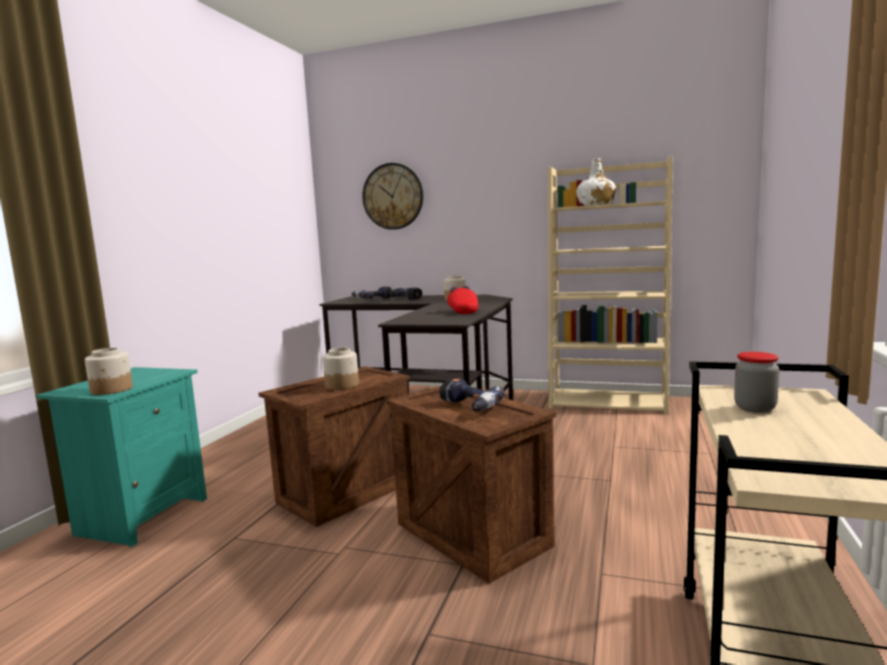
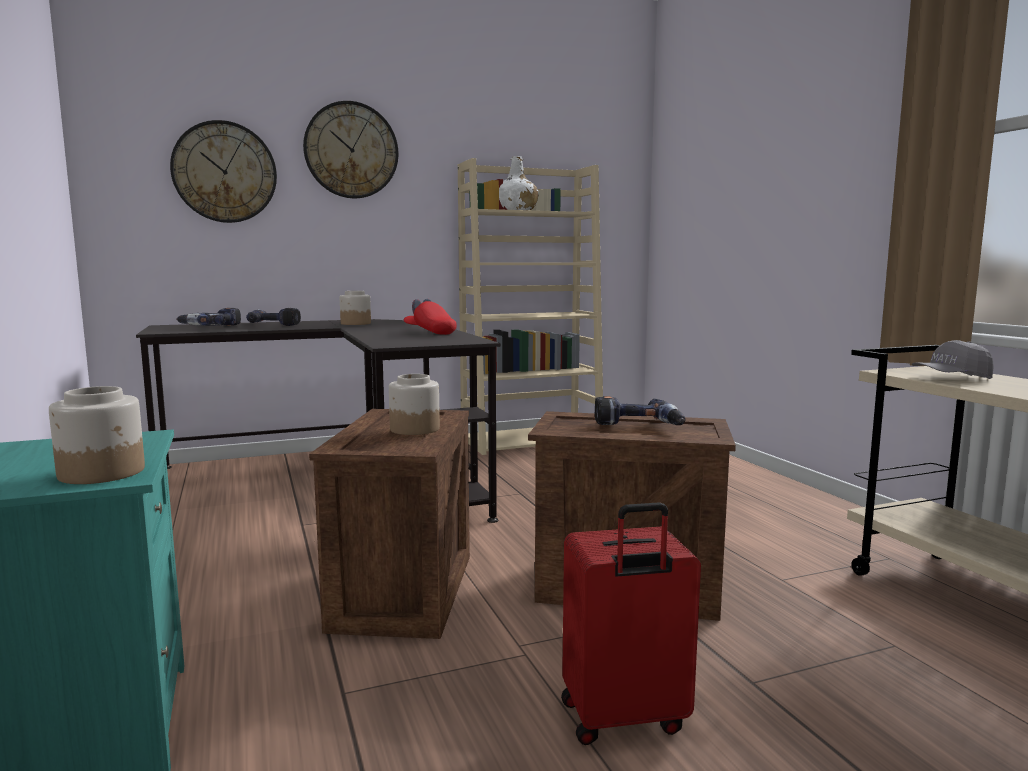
camera: 40 degrees left, 0 degrees up
jar [734,352,779,413] -> grey cap [912,340,994,379]
none -> wall clock [303,101,398,198]
none -> red suitcase [561,502,701,745]

